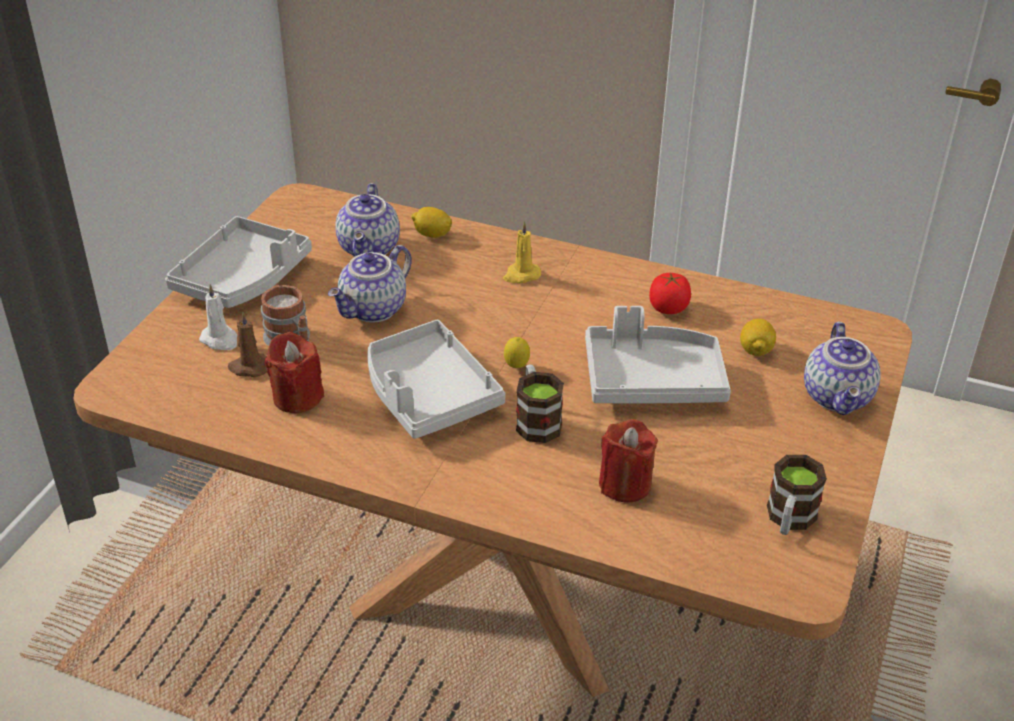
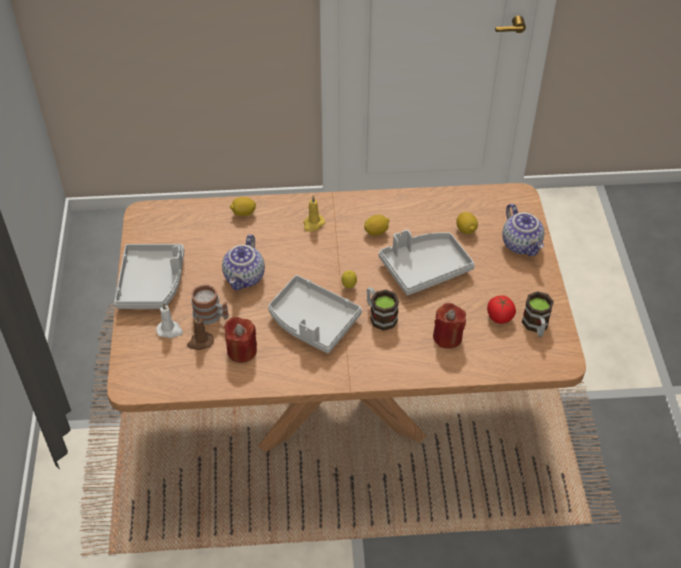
camera: 25 degrees left, 10 degrees up
teapot [335,183,400,257] -> none
tomato [649,272,691,314] -> tomato moved to [487,296,516,324]
none -> lemon [364,215,389,236]

